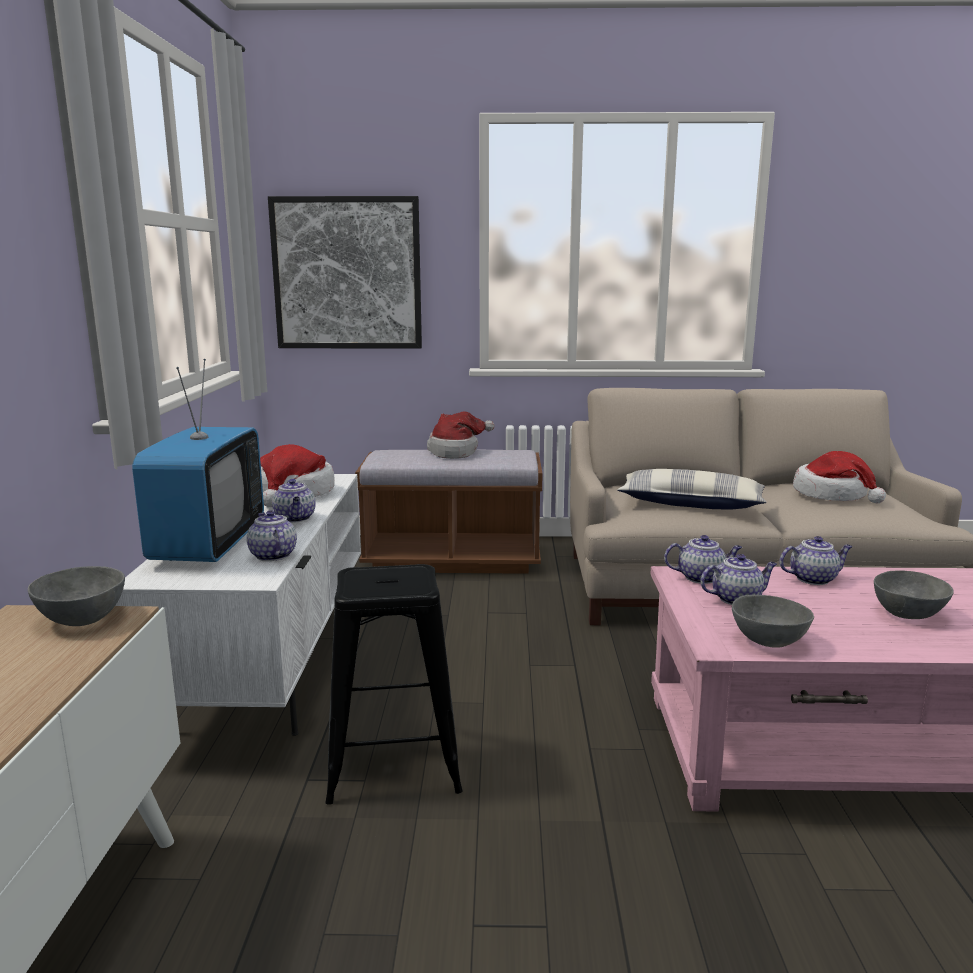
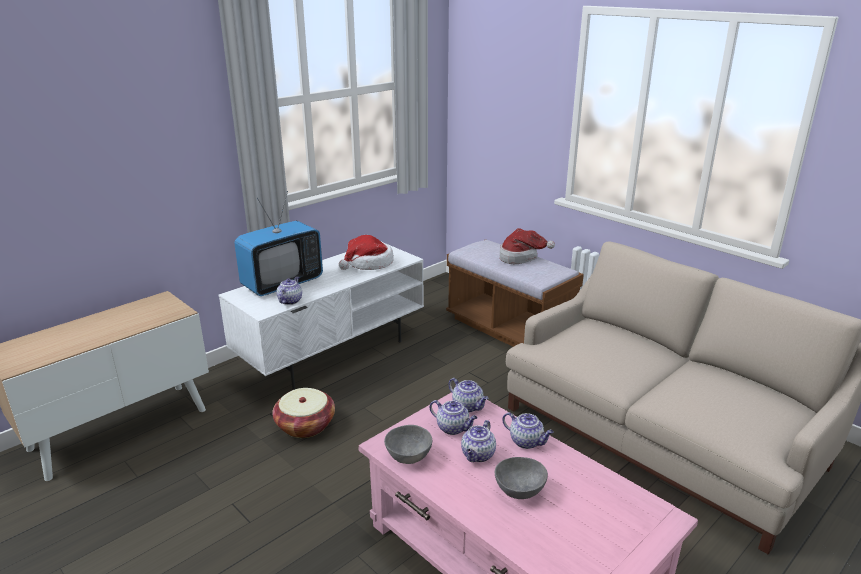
camera: 45 degrees right, 10 degrees up
grey bowl [28,566,125,626] -> none
picture [268,196,422,349] -> none
teapot [272,479,316,523] -> teapot moved to [461,420,496,462]
black stool [325,564,463,805] -> basket [272,388,335,438]
pillow [617,469,767,510] -> none
hat [793,451,886,503] -> none

